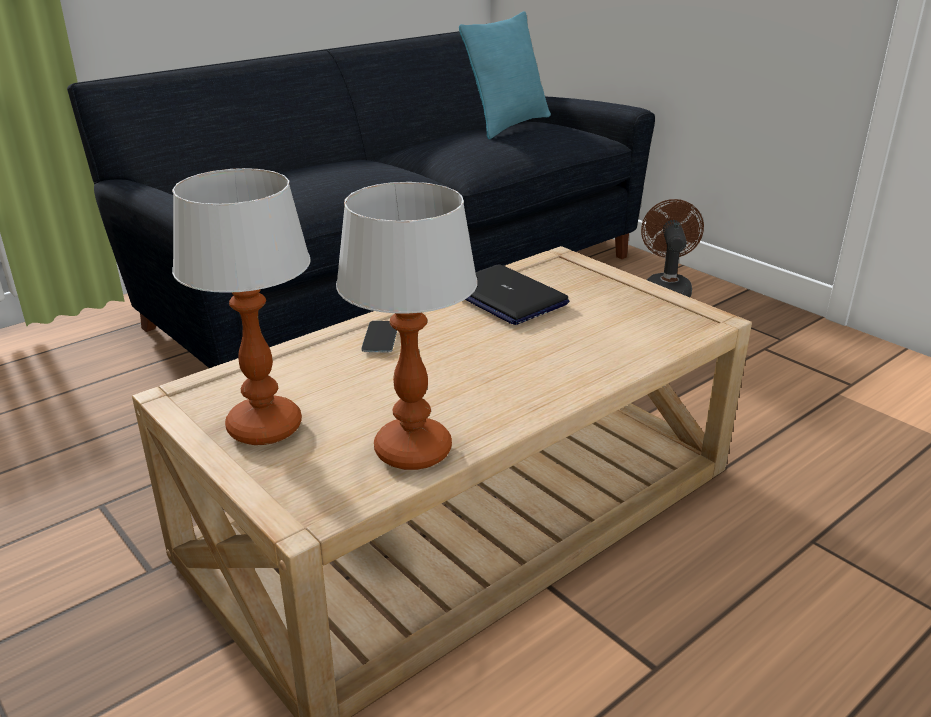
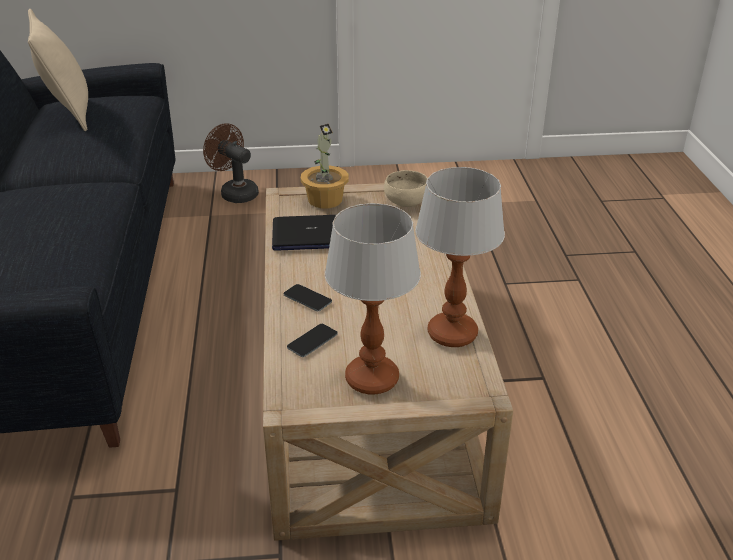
camera: 55 degrees left, 5 degrees up
turquoise pillow [459,11,551,139] -> beige pillow [28,9,88,131]
none -> phone [287,324,338,357]
none -> potted plant [300,124,349,208]
none -> beige bowl [384,170,427,207]

